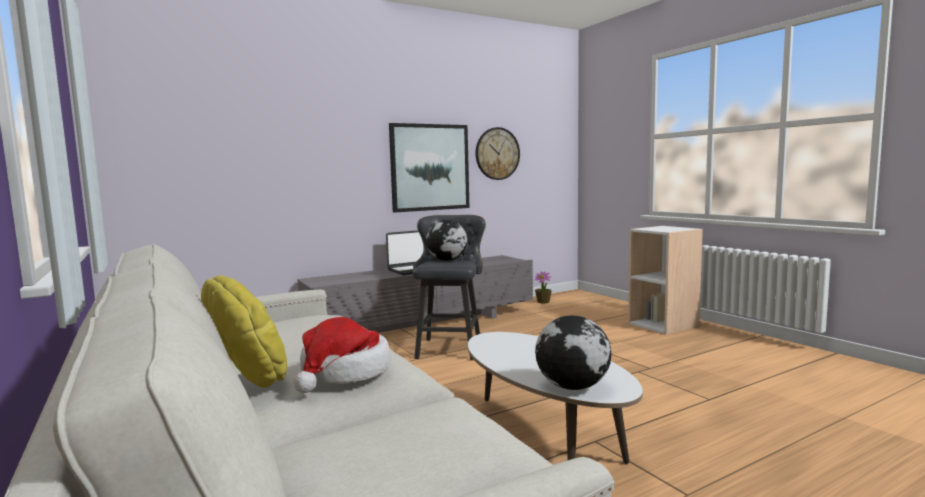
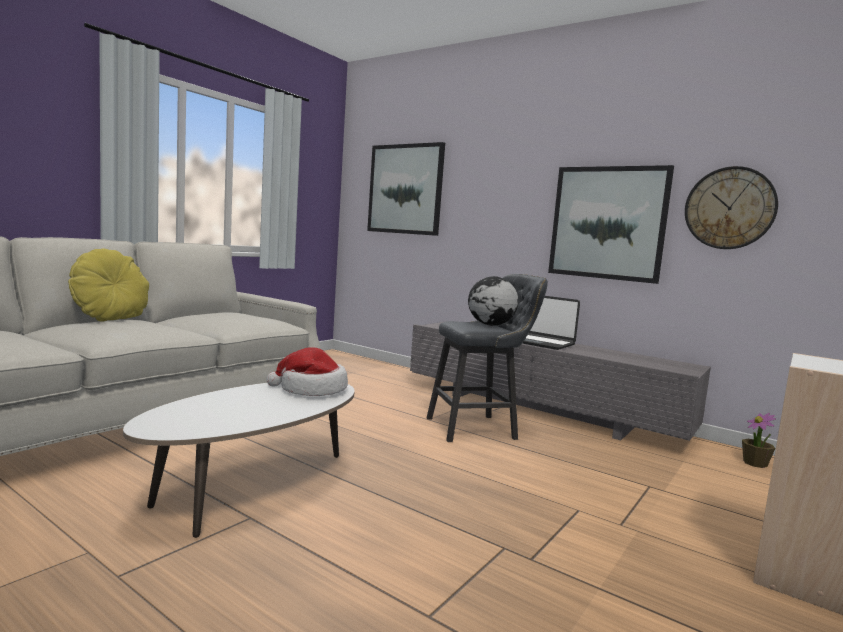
camera: 65 degrees right, 0 degrees up
hat [294,317,390,393] -> hat moved to [266,348,348,396]
globe [535,315,611,390] -> none
none -> picture [367,142,445,236]

